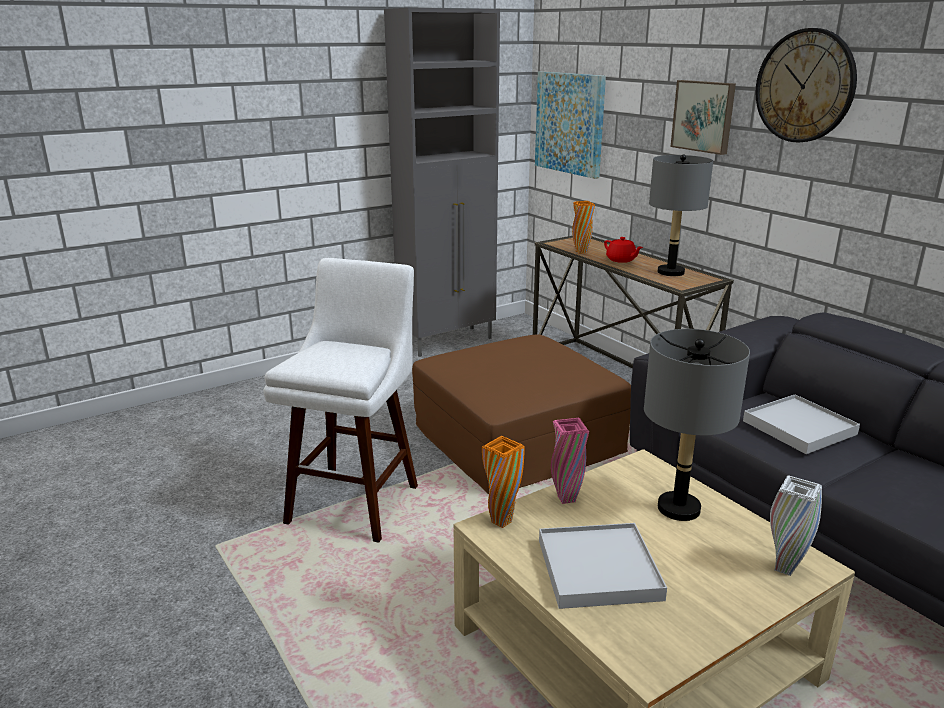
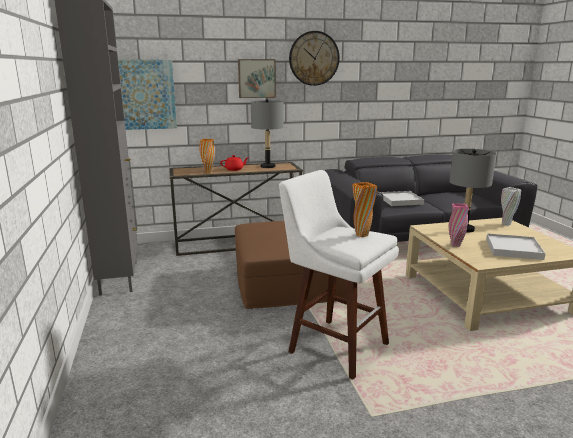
camera: 70 degrees left, 5 degrees down
orange vase [482,436,525,528] -> orange vase moved to [352,182,377,237]

